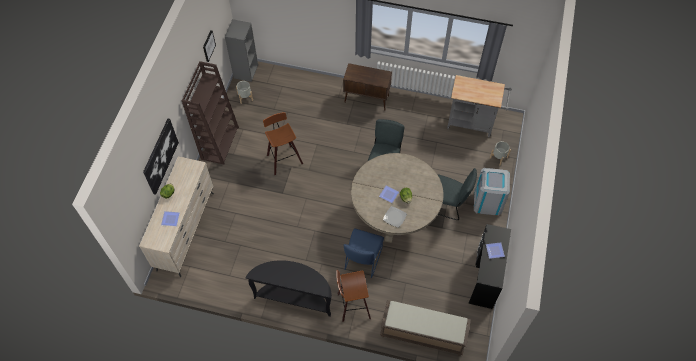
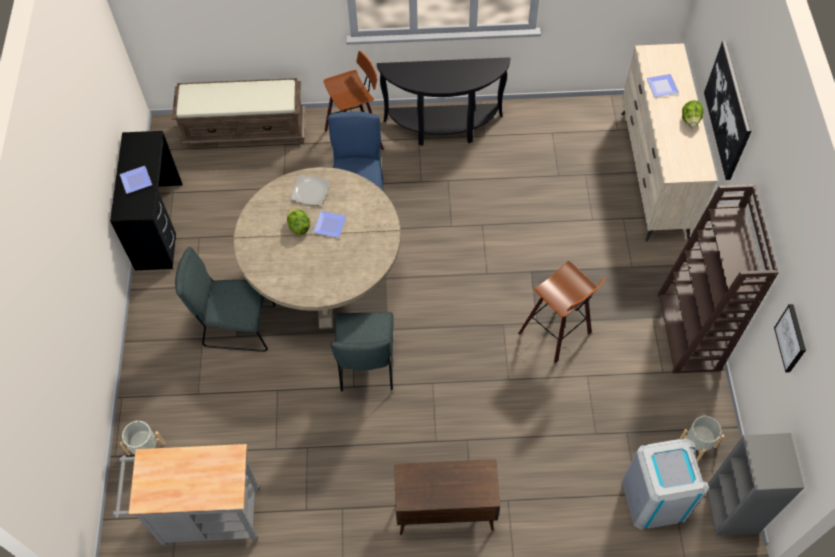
camera: 165 degrees right, 0 degrees up
grey trash can [474,168,510,216] -> grey trash can moved to [622,438,709,530]

